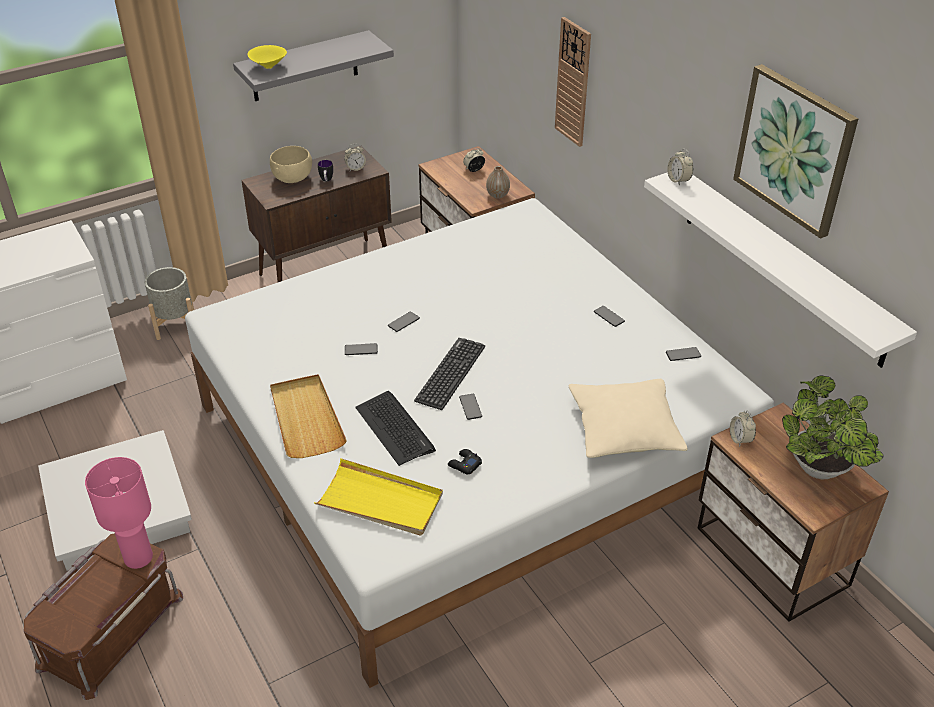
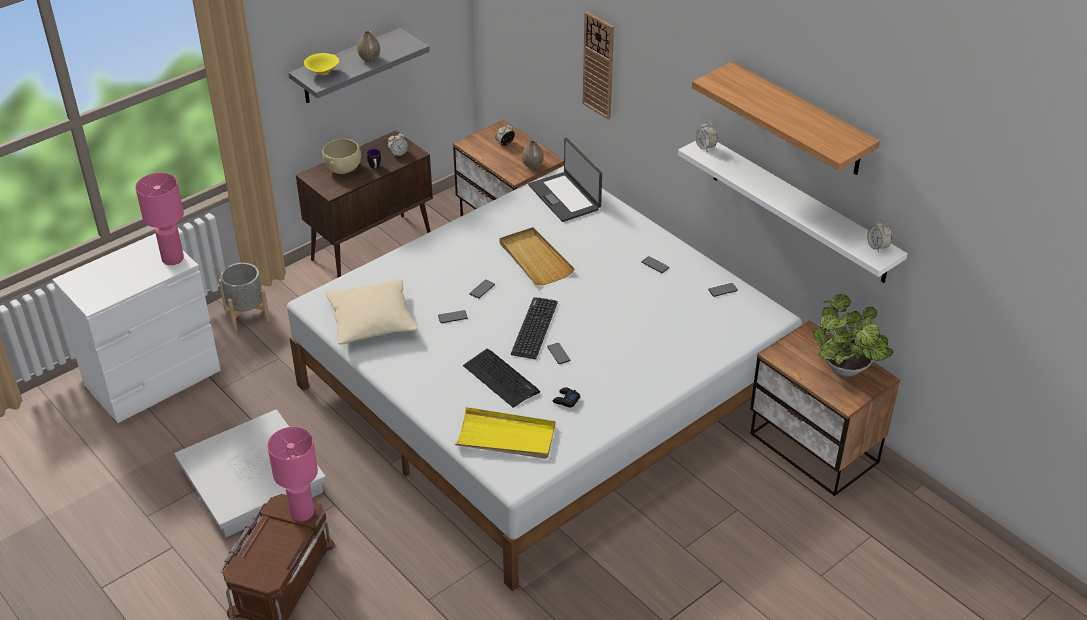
camera: 10 degrees left, 0 degrees up
beige tray [270,374,347,458] -> beige tray moved to [499,227,575,285]
beige pillow [568,379,688,458] -> beige pillow moved to [325,279,418,345]
alarm clock [730,411,756,447] -> alarm clock moved to [867,220,892,253]
picture [733,64,858,239] -> shelf [692,62,880,175]
none -> pink table lamp [135,173,184,265]
none -> vase [357,31,380,62]
none -> laptop [528,138,602,222]

